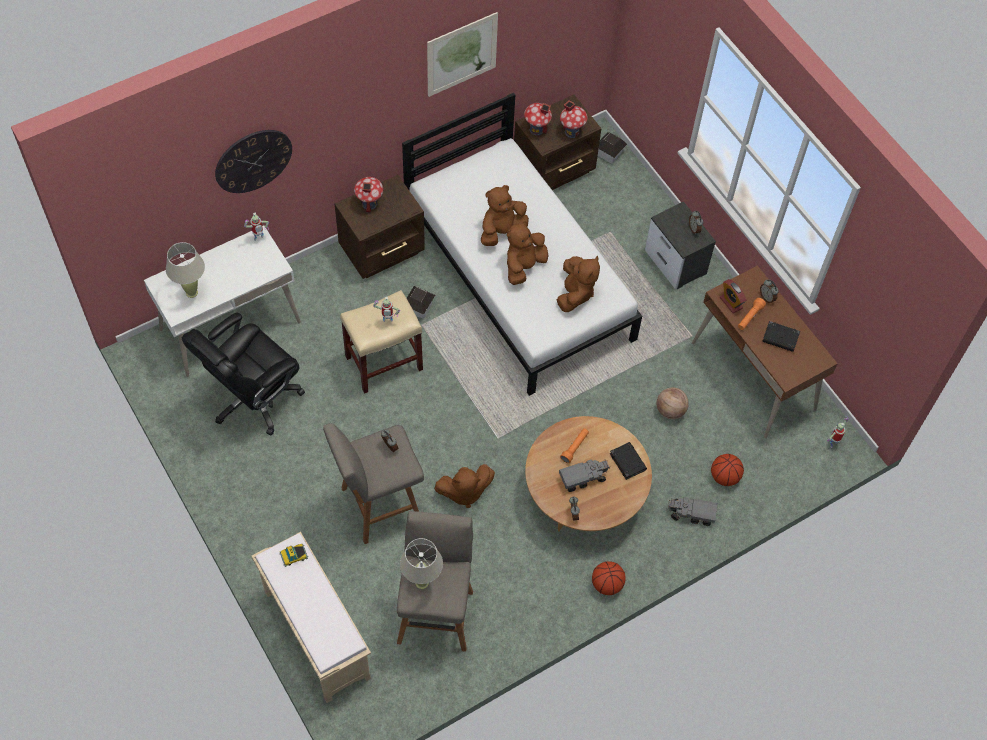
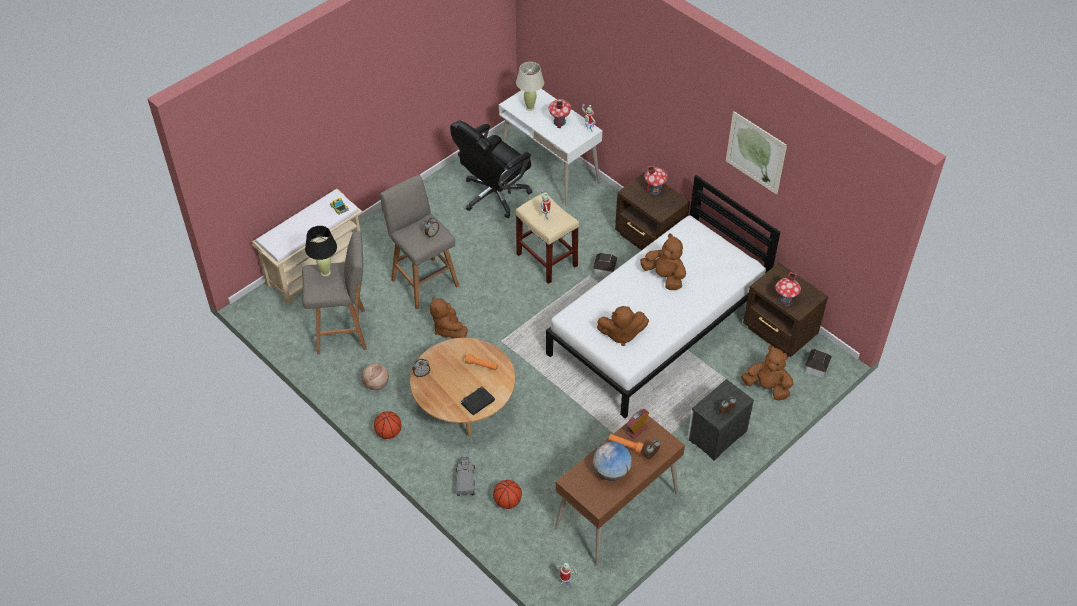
camera: 80 degrees right, 10 degrees down
black office chair [182,313,305,435] -> black office chair turned 75 degrees counterclockwise [450,120,532,218]
wall clock [215,130,292,193] -> none
beige table lamp [400,538,443,589] -> black table lamp [305,226,337,277]
brown plush toy [507,220,548,285] -> brown plush toy moved to [741,346,793,401]
toy house [524,103,552,135] -> toy house moved to [549,99,571,128]
toy truck [559,459,610,492] -> none
basketball [657,387,689,419] -> basketball moved to [361,363,389,390]
black book [762,321,800,352] -> globe [593,442,632,481]

